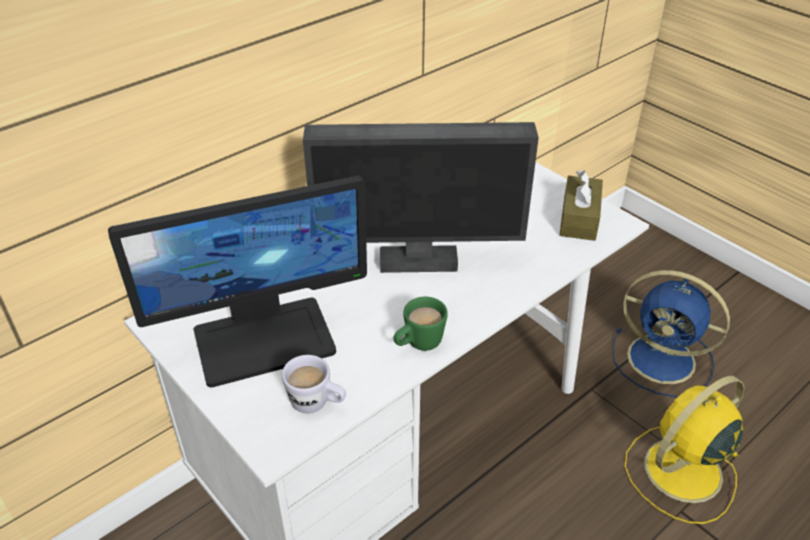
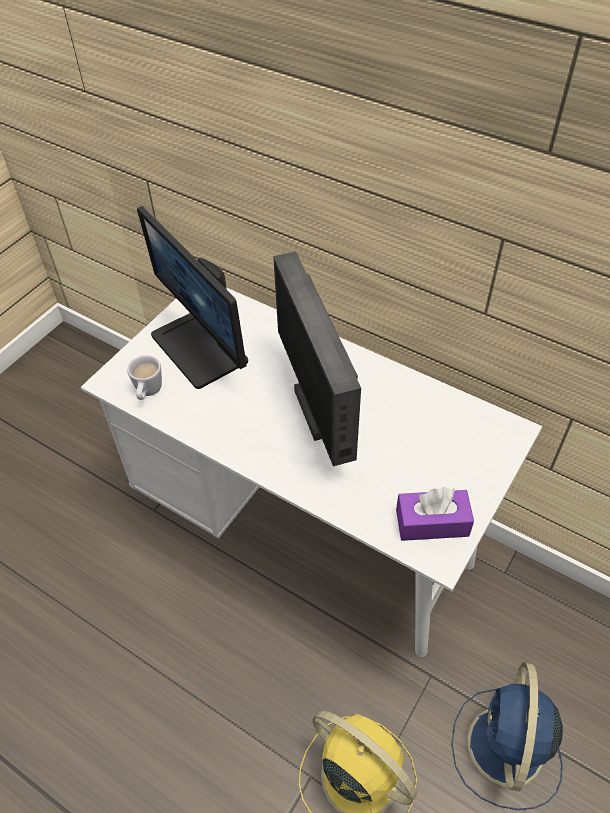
camera: 75 degrees right, 10 degrees up
green mug [394,297,448,351] -> none
brown tissue box [560,170,603,241] -> purple tissue box [396,487,474,541]

